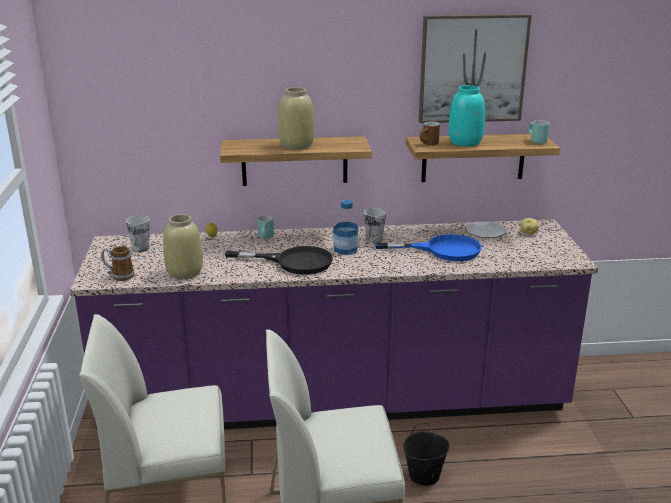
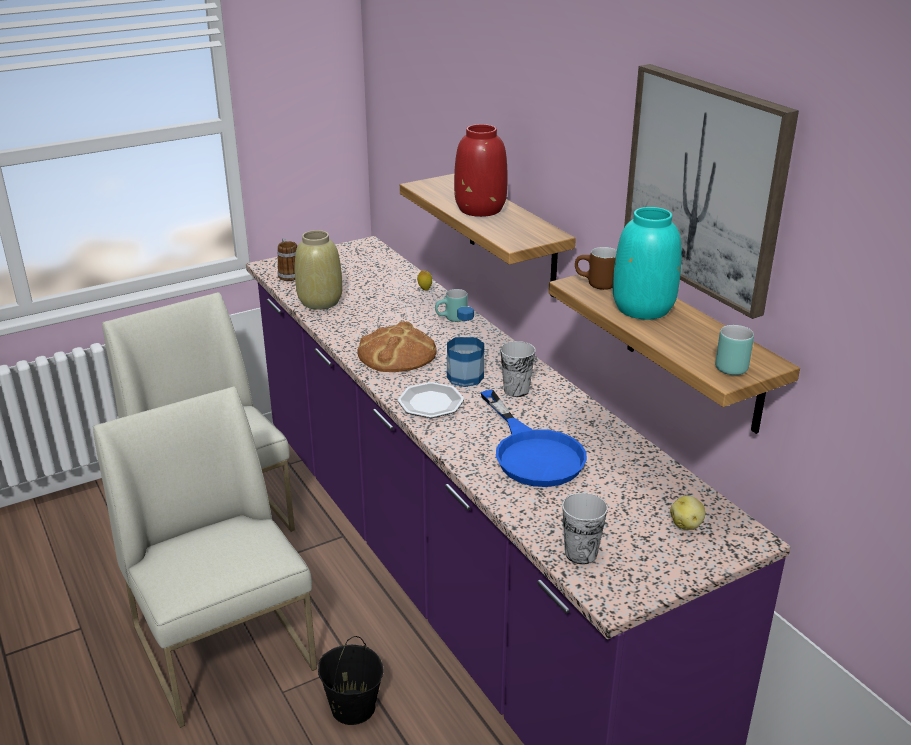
camera: 65 degrees right, 5 degrees up
cup [126,216,149,252] -> cup moved to [562,493,608,565]
black frying pan [225,246,333,274] -> bread [357,321,436,372]
beige vase [278,87,315,150] -> red vase [454,124,508,217]
plate [466,222,507,238] -> plate moved to [397,382,464,418]

